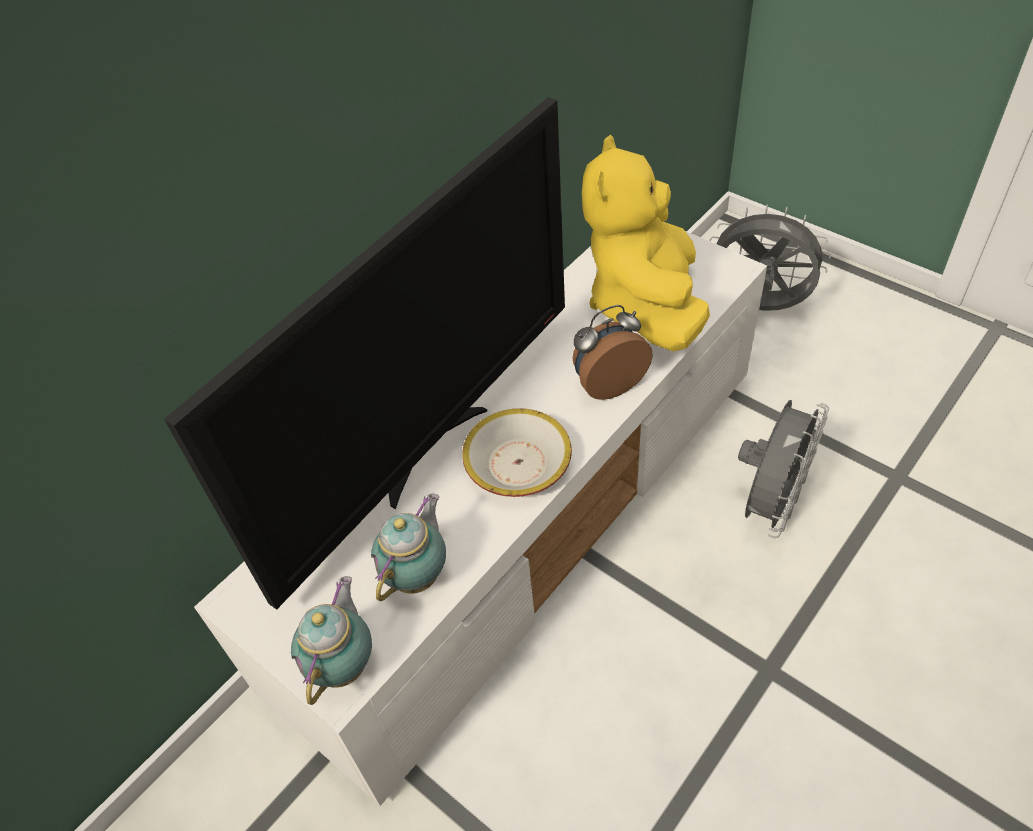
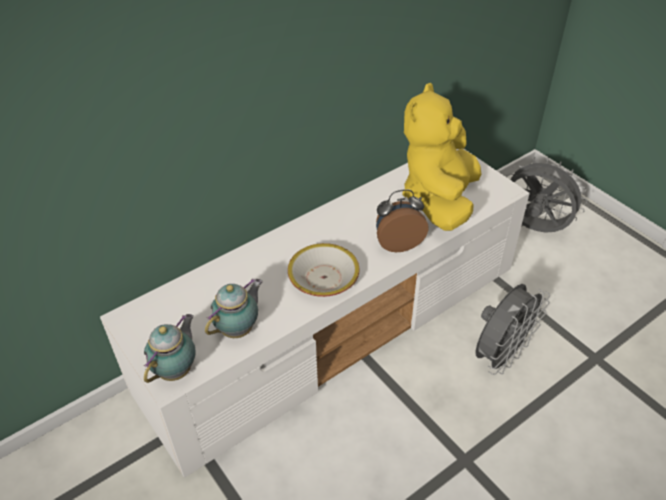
camera: 10 degrees right, 5 degrees down
television [164,97,565,610] -> none

